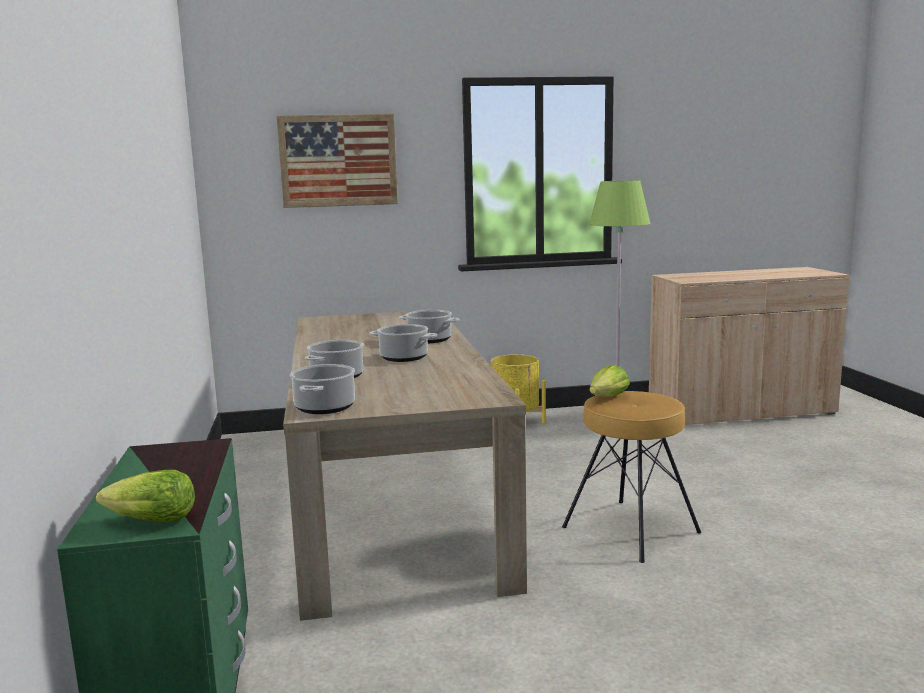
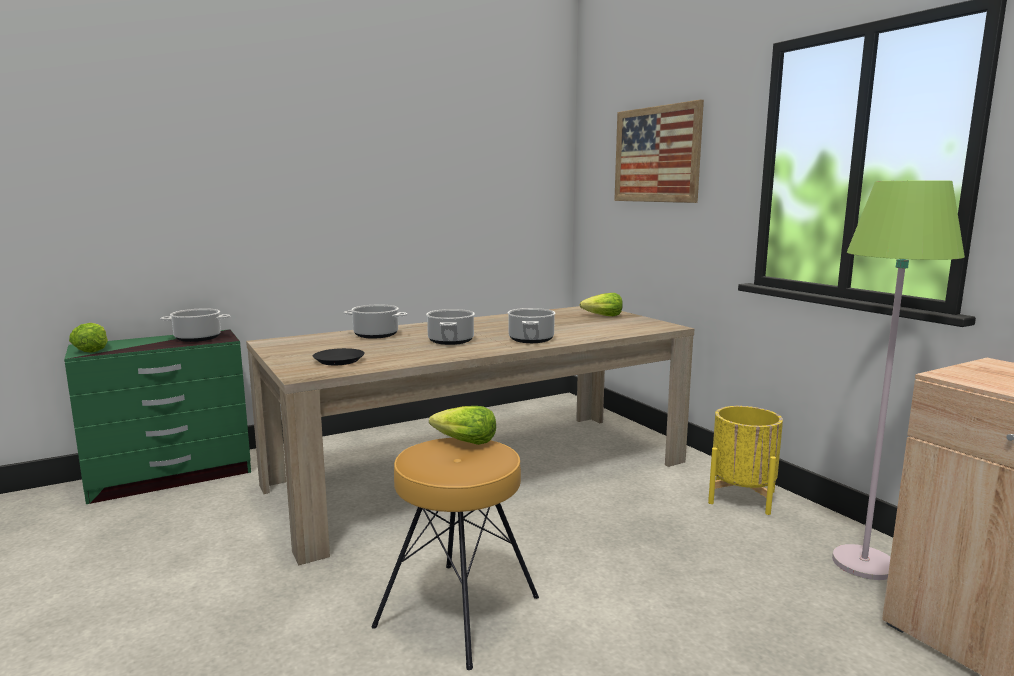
camera: 70 degrees right, 0 degrees up
cooking pot [290,364,355,414] -> cooking pot moved to [160,308,230,342]
none -> black plate [313,348,365,365]
none -> lettuce [580,293,623,316]

